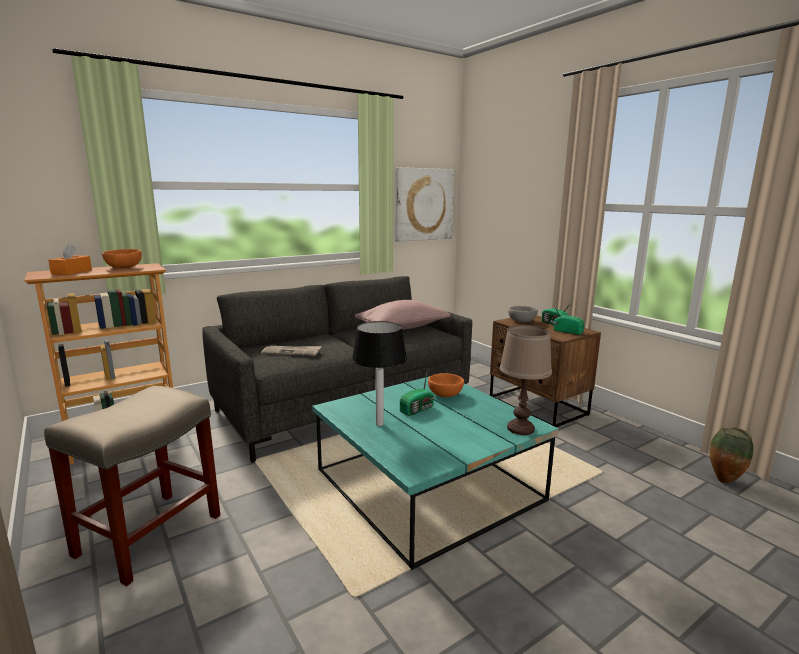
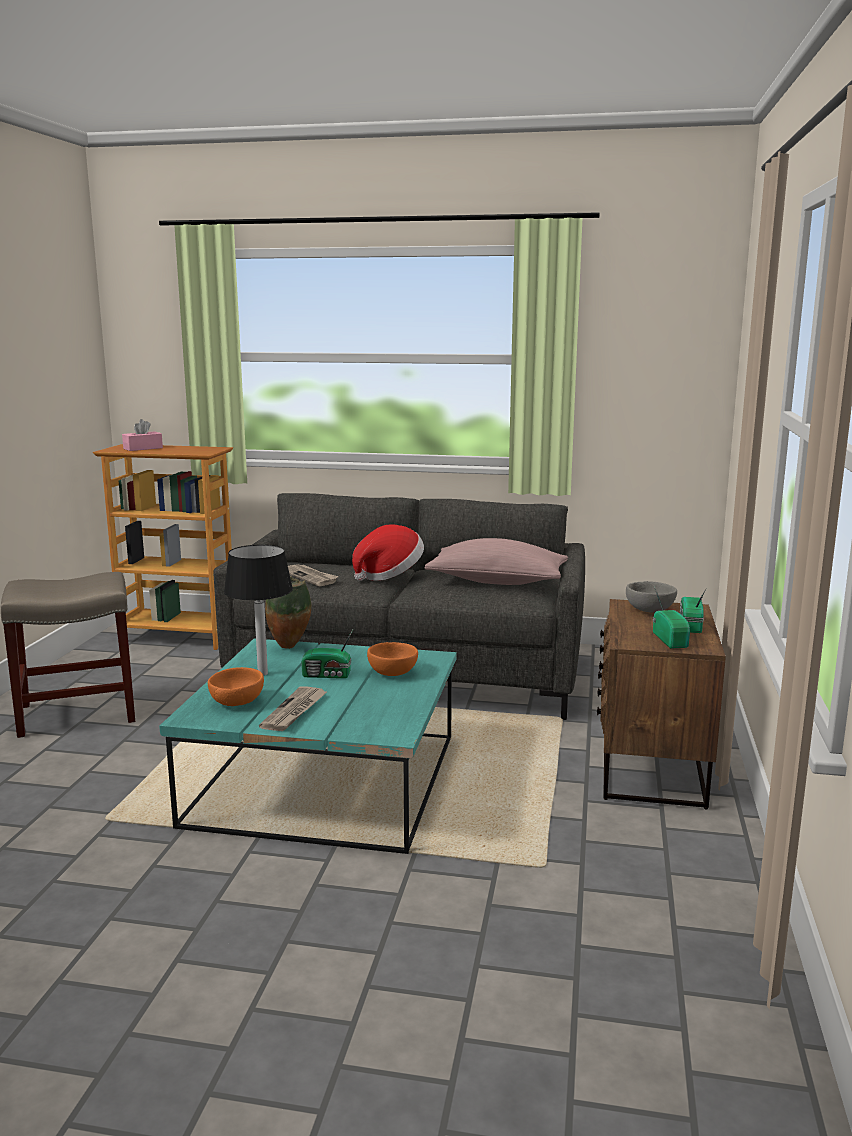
camera: 45 degrees right, 0 degrees up
orange tissue box [48,243,92,275] -> pink tissue box [122,419,163,451]
orange bowl [102,249,142,268] -> orange bowl moved to [208,667,264,706]
picture [395,167,454,242] -> none
brown table lamp [500,325,552,435] -> none
vase [710,427,753,483] -> vase moved to [265,576,312,649]
none -> newspaper [259,686,327,731]
none -> hat [352,524,424,581]

